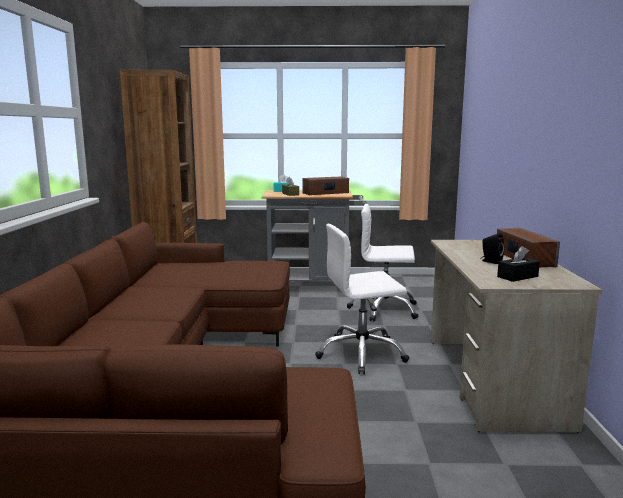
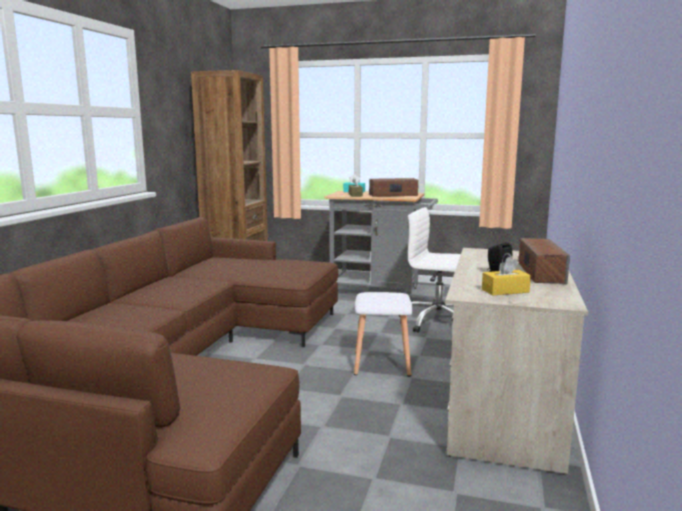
camera: 15 degrees right, 0 degrees up
white office chair [315,224,409,374] -> white stool [354,292,413,376]
black tissue box [497,246,540,282] -> yellow tissue box [482,257,531,296]

